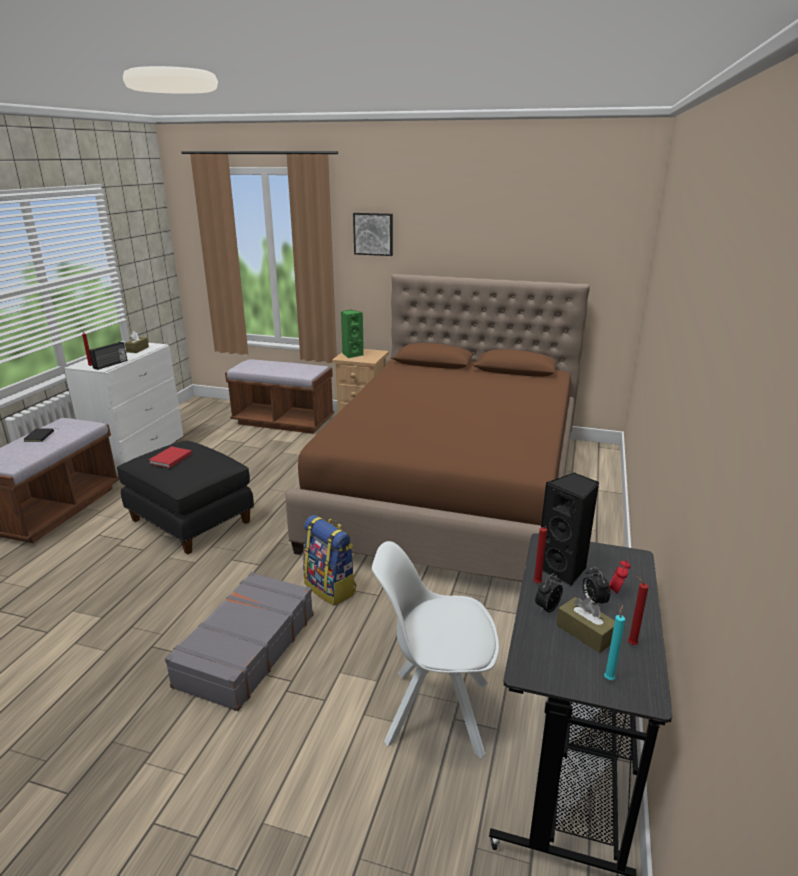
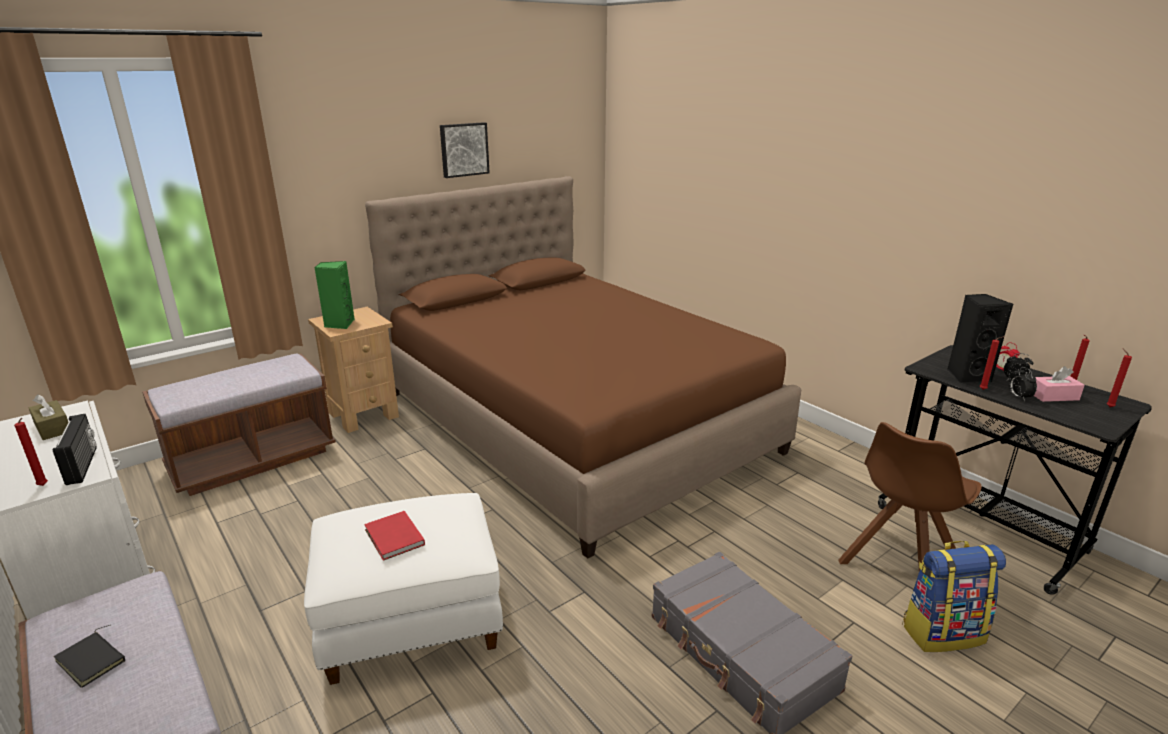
camera: 55 degrees left, 0 degrees up
black ottoman [117,441,254,554] -> white ottoman [304,493,503,685]
backpack [303,515,356,606] -> backpack moved to [902,541,1006,652]
picture [353,213,393,256] -> picture moved to [440,122,490,178]
white chair [372,541,499,759] -> brown chair [839,422,982,571]
brown tissue box [556,597,615,653] -> pink tissue box [1033,366,1085,402]
turquoise candle [604,605,625,680] -> red candle [1106,348,1132,407]

